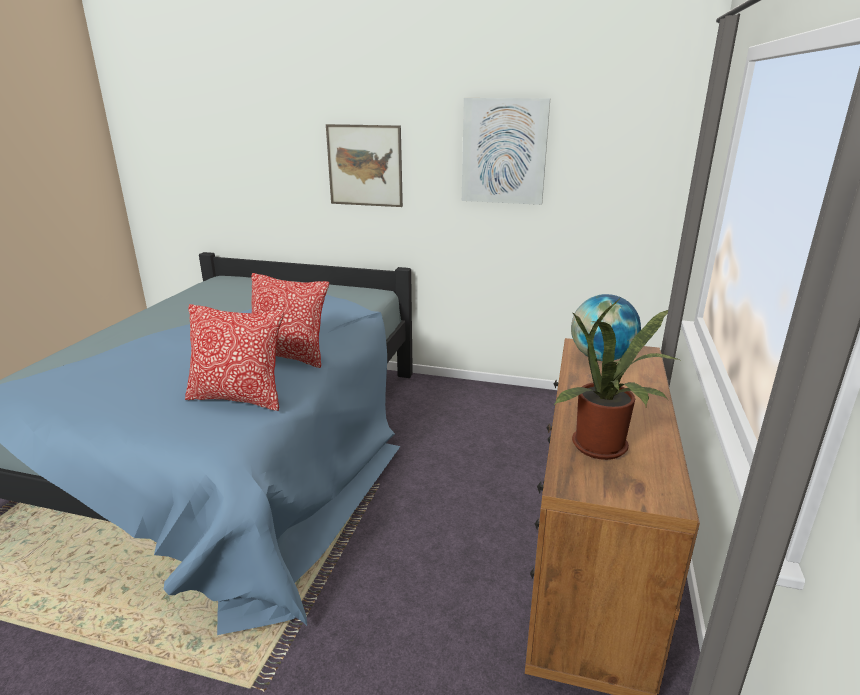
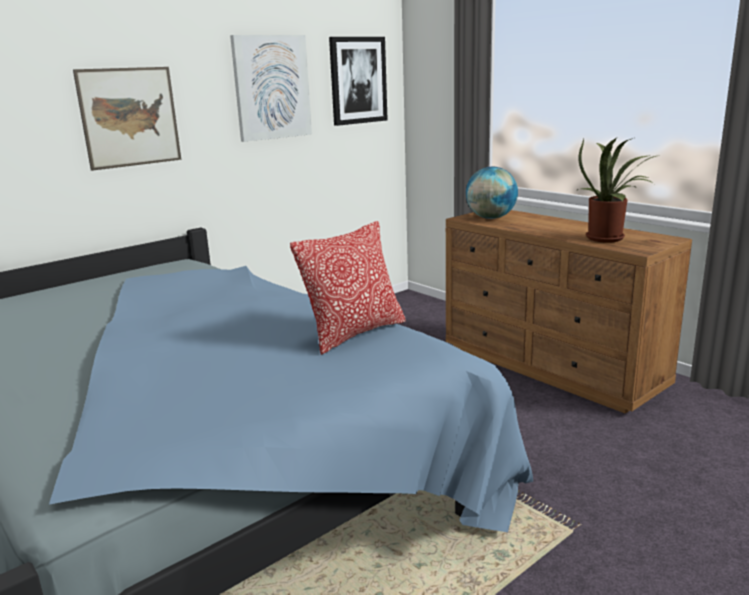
camera: 55 degrees left, 5 degrees down
pillow [251,273,329,368] -> none
none -> picture [329,37,388,126]

